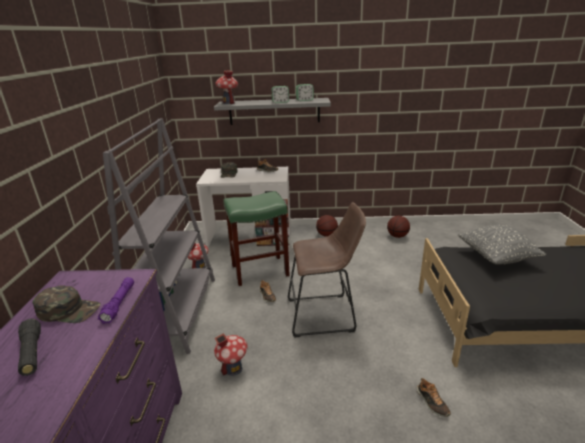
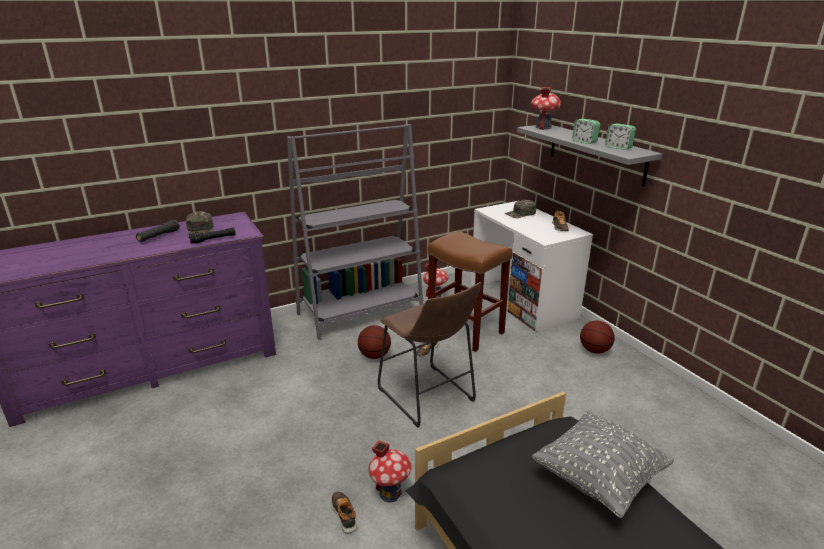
camera: 60 degrees right, 0 degrees up
purple flashlight [98,277,134,324] -> black flashlight [188,228,235,244]
toy house [214,333,248,376] -> toy house moved to [368,441,412,503]
green stool [223,191,290,286] -> brown stool [428,231,512,352]
basketball [387,216,410,238] -> basketball moved to [358,325,391,359]
shoe [416,378,451,417] -> shoe turned 120 degrees clockwise [331,491,357,534]

